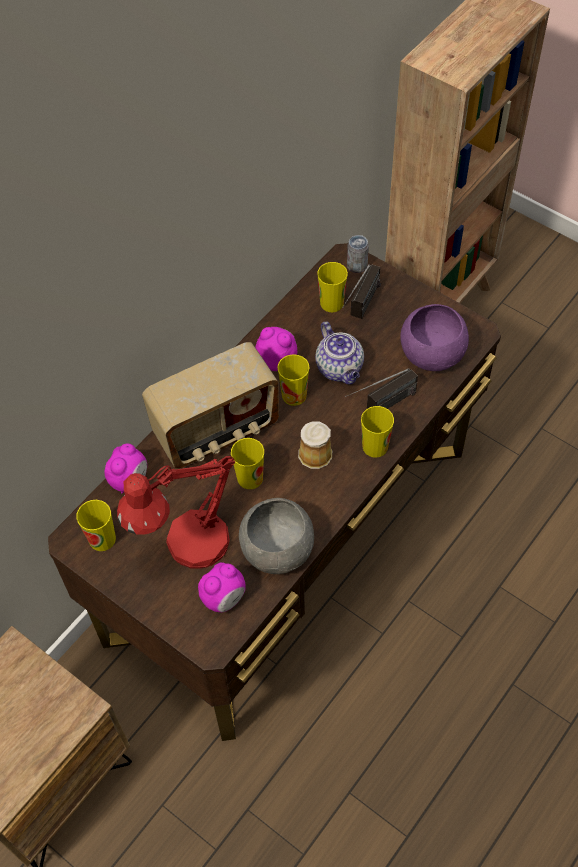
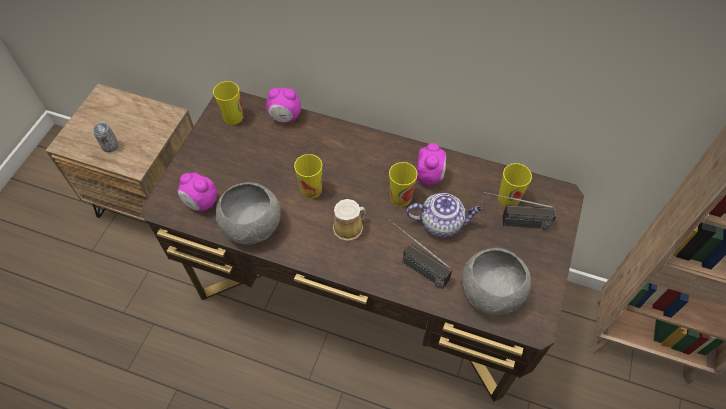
camera: 70 degrees right, 0 degrees up
red table lamp [117,456,235,568] -> none
radio [142,342,279,469] -> none
teapot [315,321,364,384] -> teapot turned 135 degrees counterclockwise [406,193,482,238]
can [347,235,369,273] -> can moved to [93,123,119,152]
cup [361,406,394,458] -> none
purple bowl [400,304,469,371] -> grey bowl [461,248,531,315]

